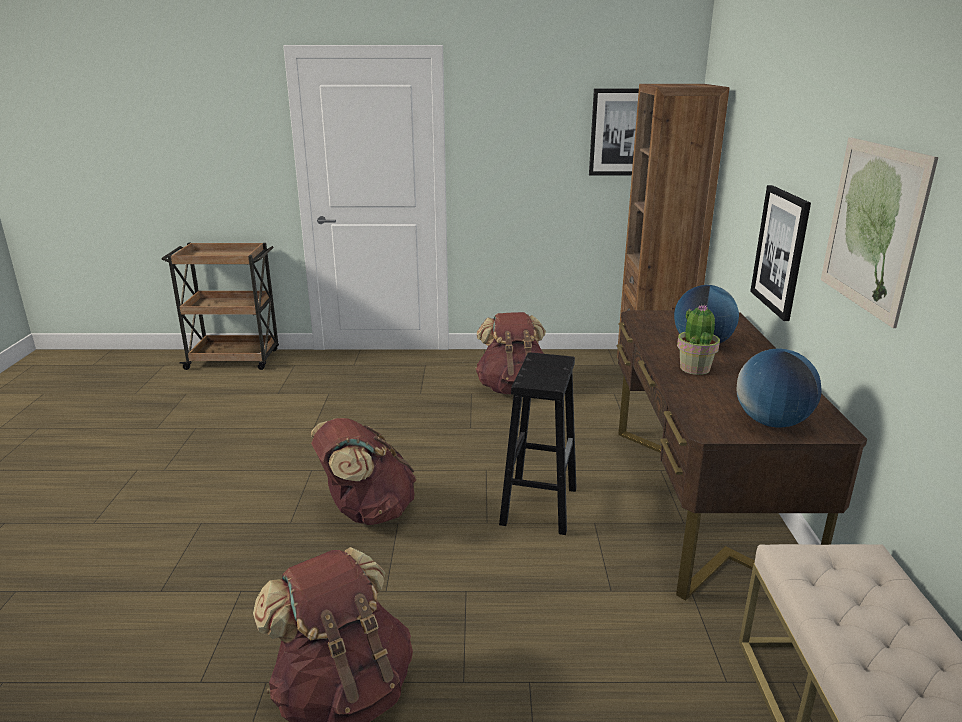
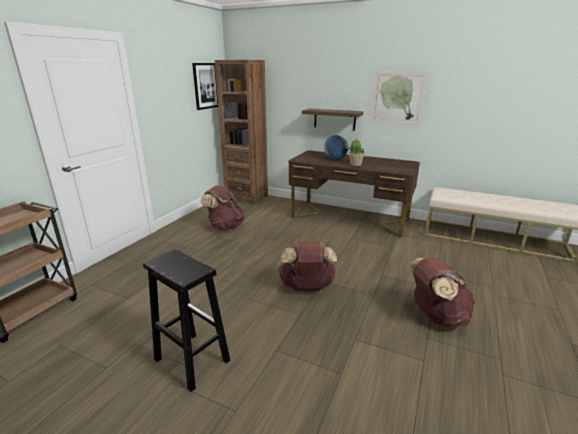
camera: 65 degrees left, 0 degrees up
black stool [499,353,576,535] -> black stool moved to [143,249,230,392]
globe [736,349,822,428] -> none
picture [750,185,811,321] -> shelf [302,109,363,131]

